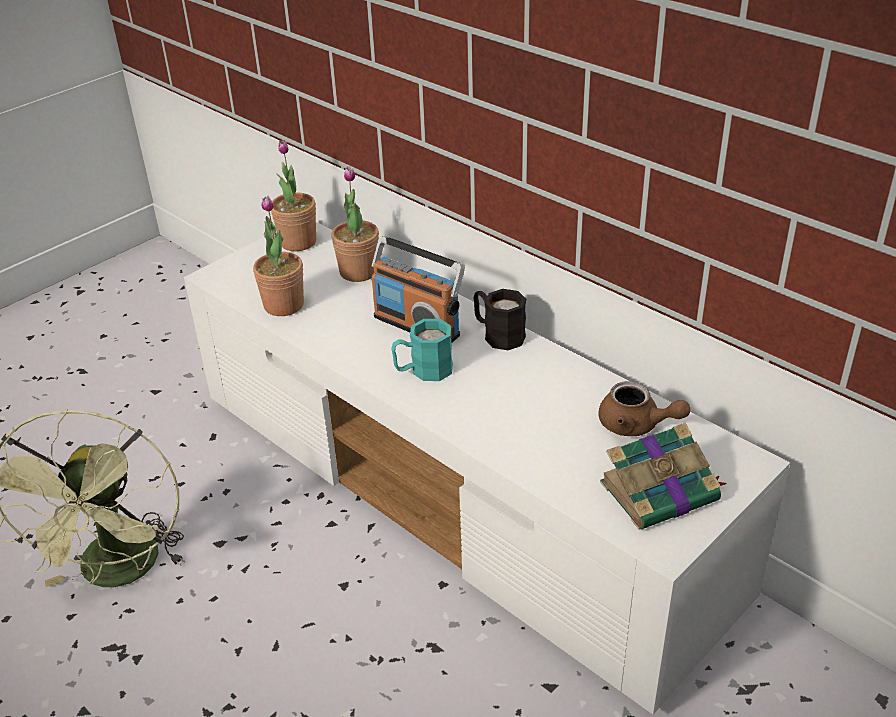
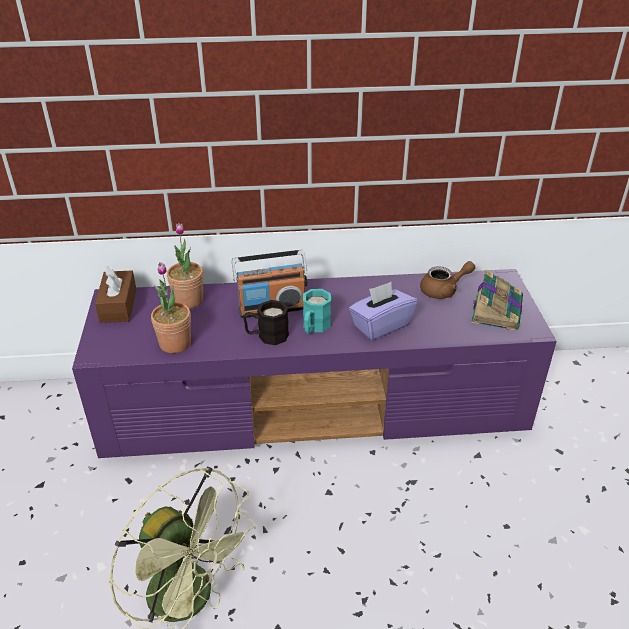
camera: 50 degrees left, 0 degrees up
white tv stand [184,222,790,714] -> purple tv stand [72,269,557,458]
potted plant [271,140,316,251] -> brown tissue box [95,266,136,323]
black mug [473,289,526,350] -> black mug moved to [244,300,289,345]
none -> purple tissue box [349,282,418,340]

